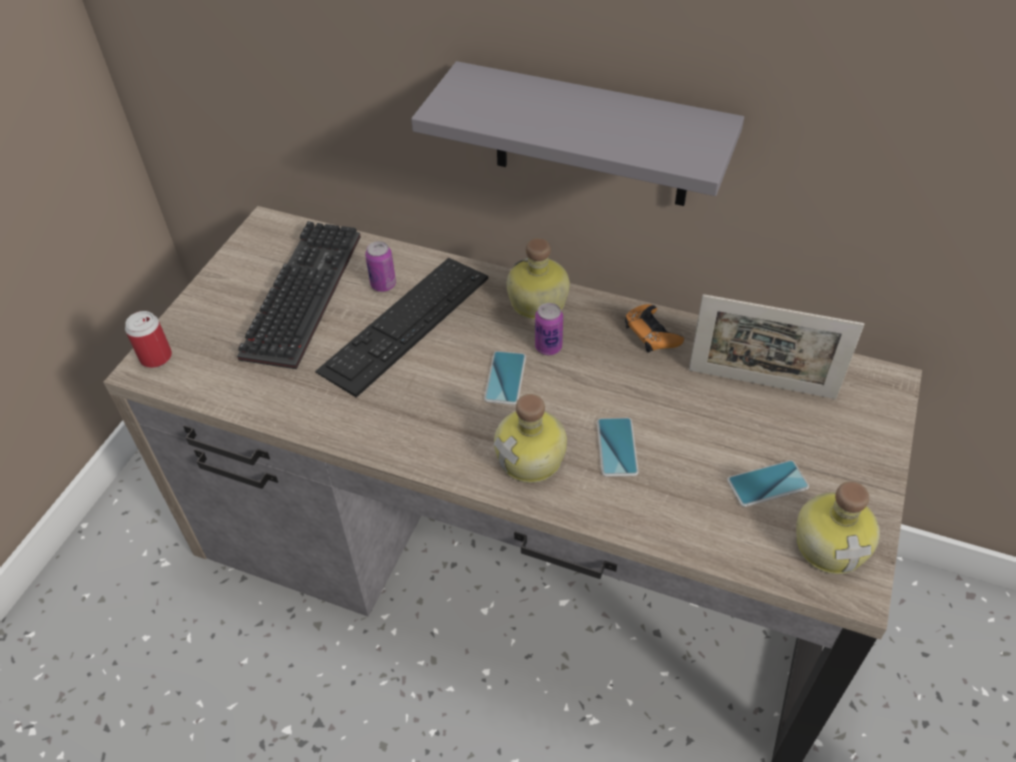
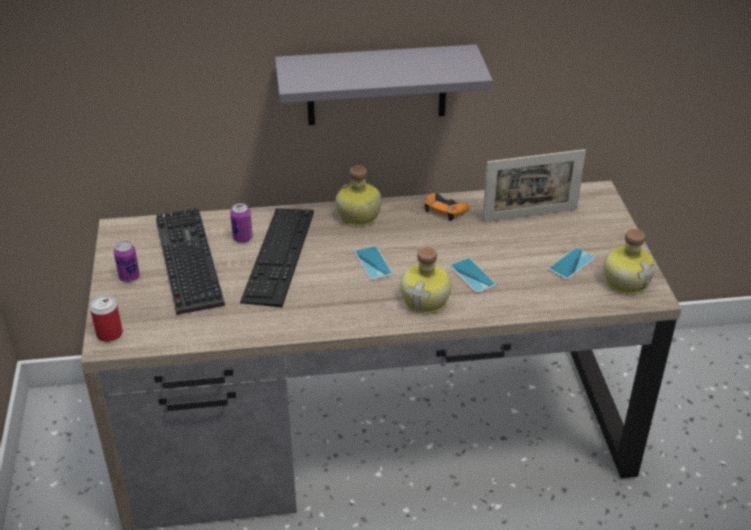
camera: 30 degrees left, 10 degrees down
can [535,303,563,355] -> can moved to [114,241,140,282]

